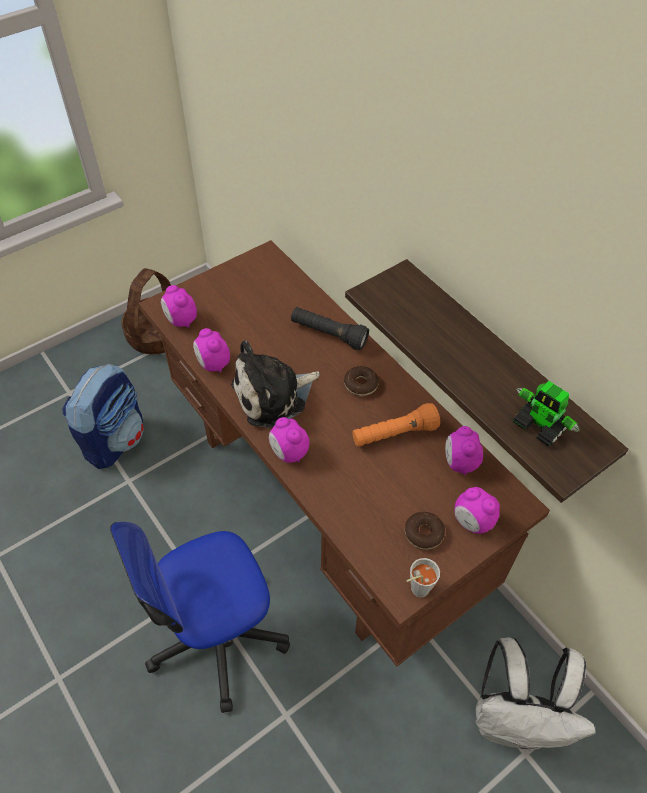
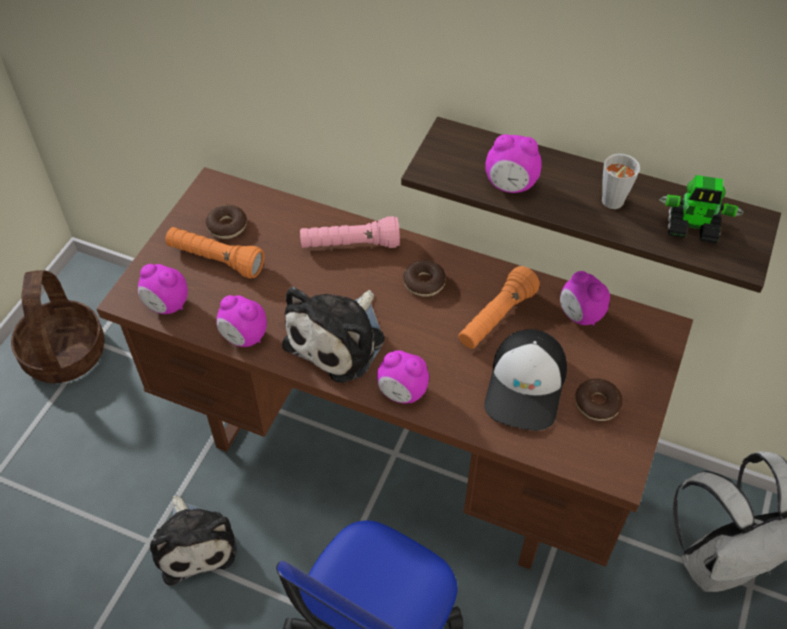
camera: 30 degrees left, 0 degrees up
backpack [63,364,144,469] -> none
black flashlight [291,307,369,350] -> pink flashlight [300,216,400,248]
grey cup [406,558,440,597] -> grey cup moved to [602,154,640,209]
alarm clock [454,487,500,534] -> alarm clock moved to [485,134,542,193]
none -> plush toy [150,496,237,585]
none -> orange flashlight [165,227,265,278]
none -> donut [206,205,247,239]
none -> cap [484,329,567,431]

